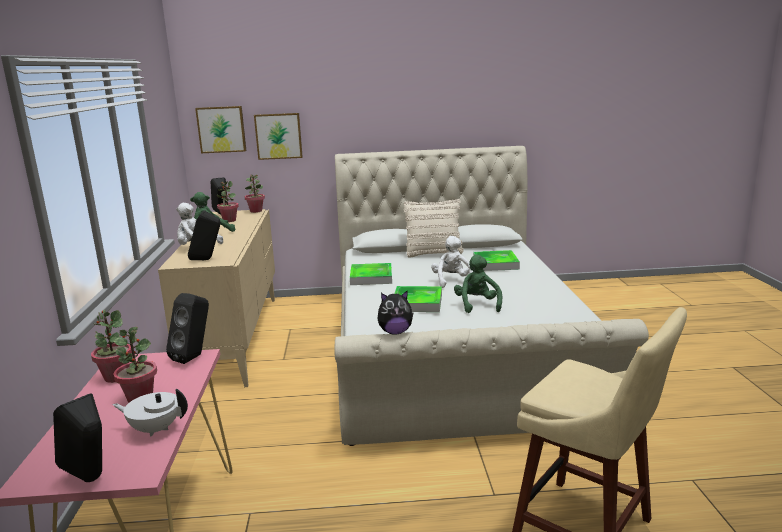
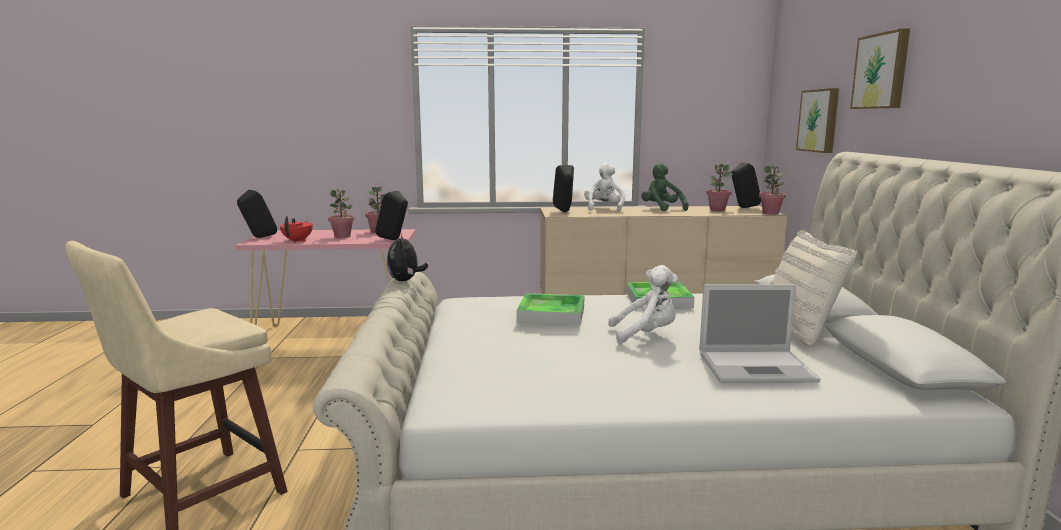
camera: 90 degrees right, 5 degrees down
white teapot [113,388,188,437] -> red teapot [280,216,313,243]
picture [195,106,246,153] -> picture moved to [850,28,910,109]
green plush toy [454,254,502,313] -> none
tray [473,250,520,271] -> laptop [699,285,820,383]

